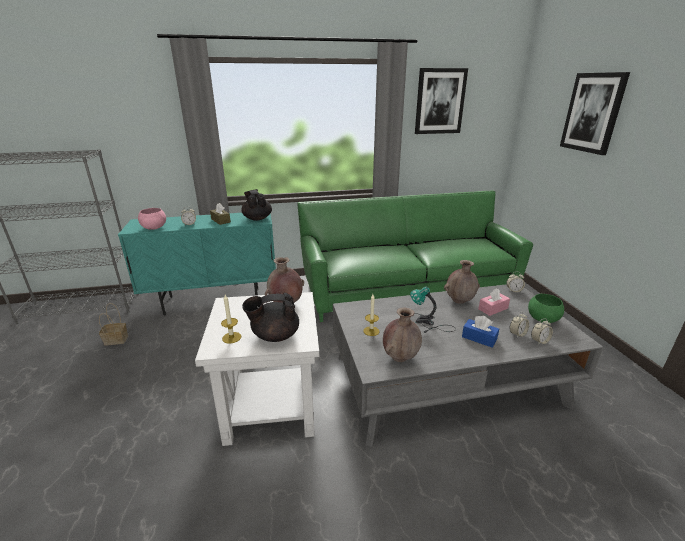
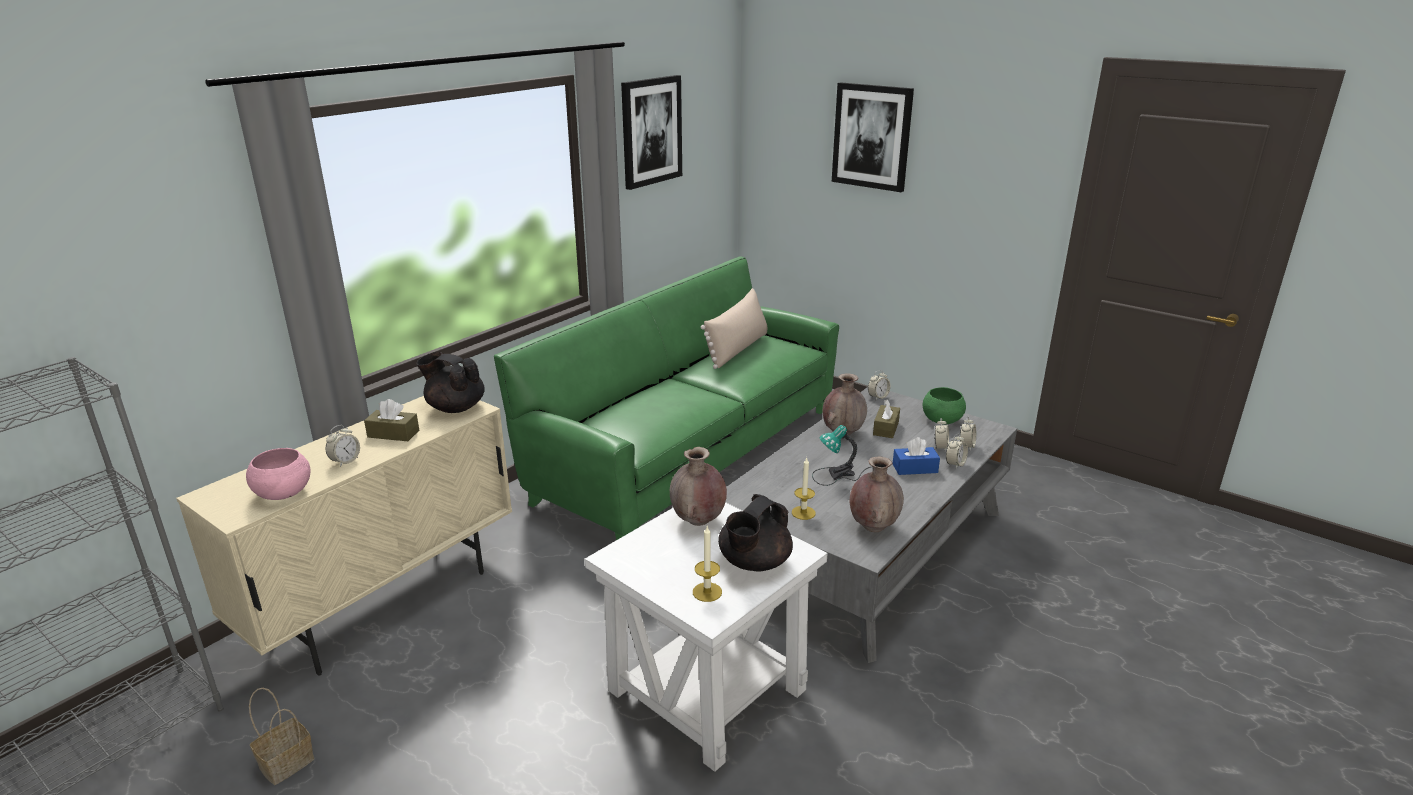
camera: 40 degrees left, 0 degrees up
turquoise cabinet [118,213,276,316] -> beige cabinet [176,396,512,676]
pink tissue box [478,288,510,316] -> brown tissue box [873,399,900,438]
none -> beige pillow [701,288,767,369]
none -> alarm clock [946,433,968,469]

